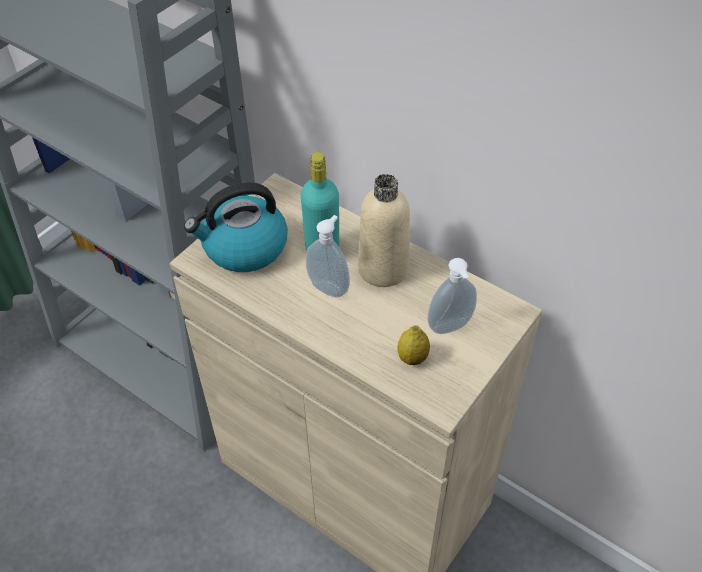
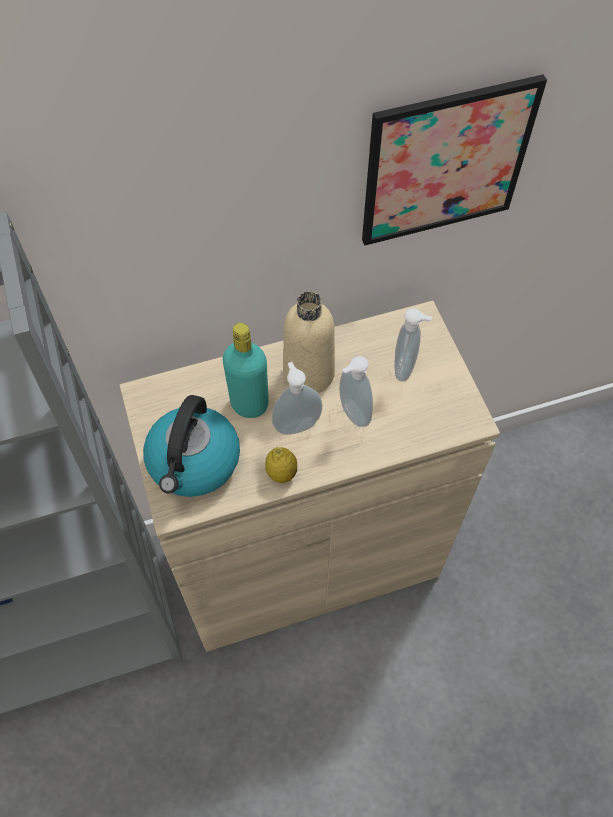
camera: 55 degrees left, 10 degrees up
lemon [397,326,430,365] -> lemon moved to [265,447,297,483]
none -> soap dispenser [339,356,373,427]
none -> picture [362,75,547,246]

